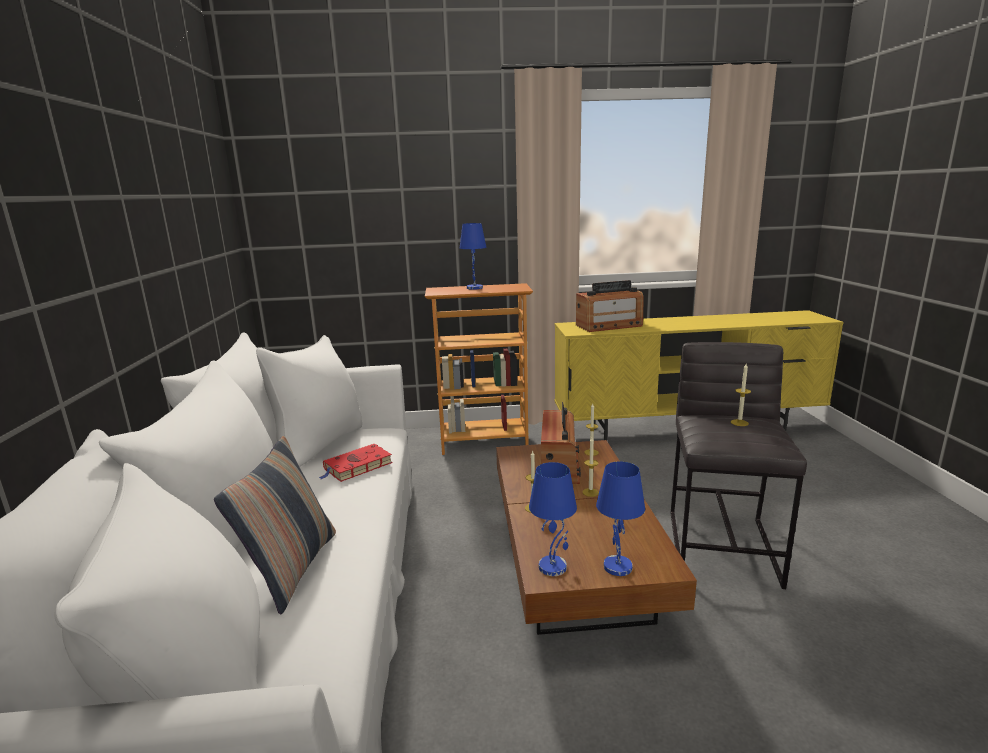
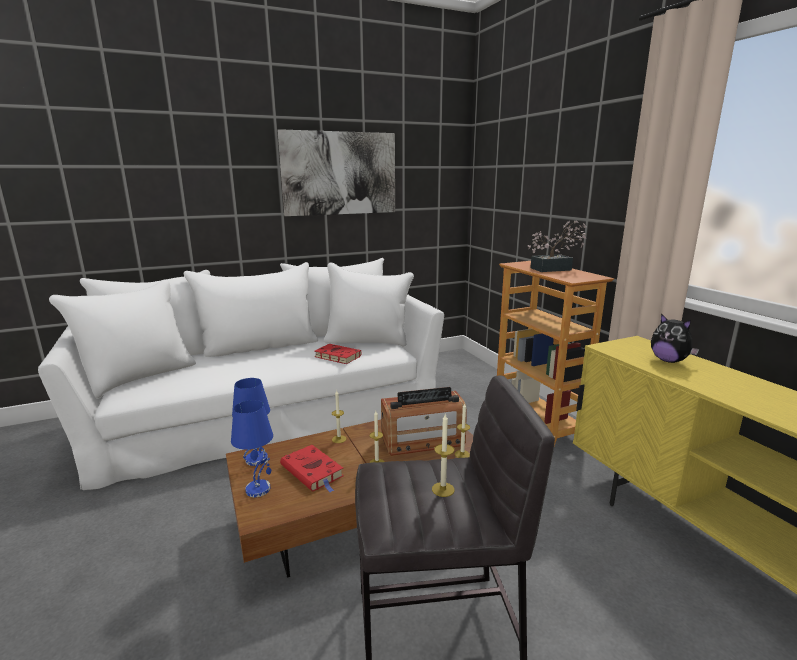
camera: 70 degrees right, 0 degrees up
pillow [214,436,336,614] -> none
blue table lamp [460,223,486,290] -> potted plant [528,220,587,272]
radio [576,280,644,332] -> plush toy [651,314,699,363]
none -> picture [277,129,395,216]
none -> red book [280,445,344,493]

